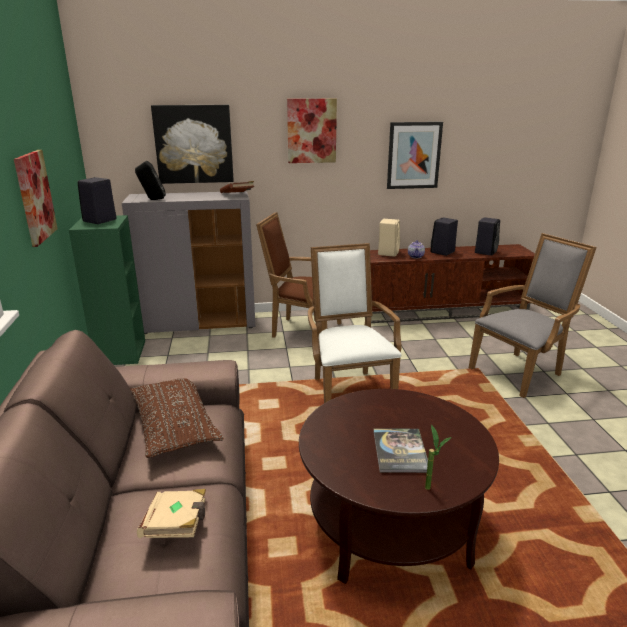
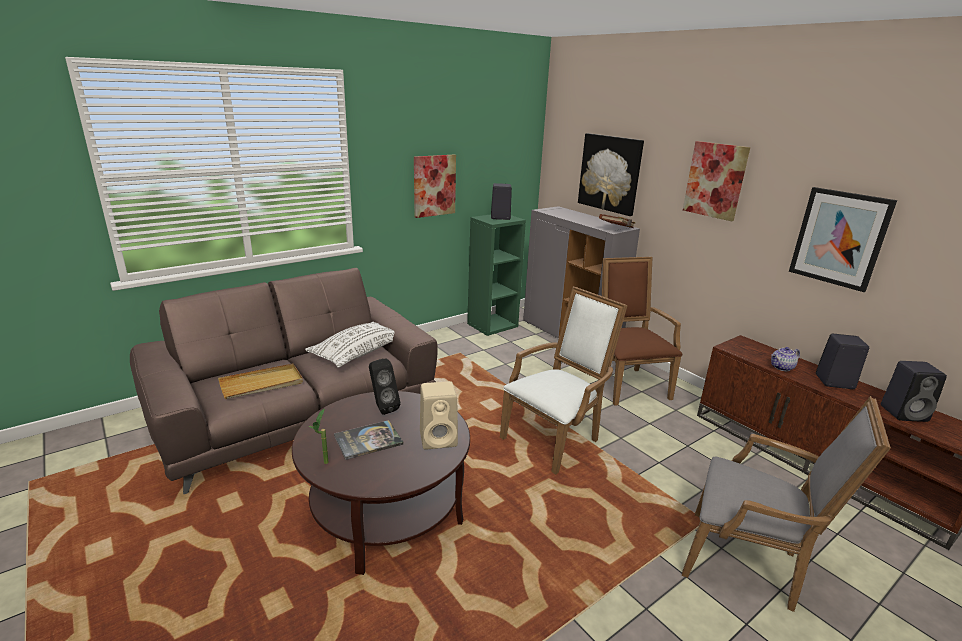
camera: 60 degrees right, 0 degrees up
brown pillow [130,378,224,458] -> white pillow [305,322,395,368]
black speaker [135,161,166,200] -> black speaker moved to [369,358,400,415]
beige book [137,489,206,538] -> beige tray [218,364,303,399]
beige speaker [378,219,400,257] -> beige speaker moved to [420,381,458,449]

